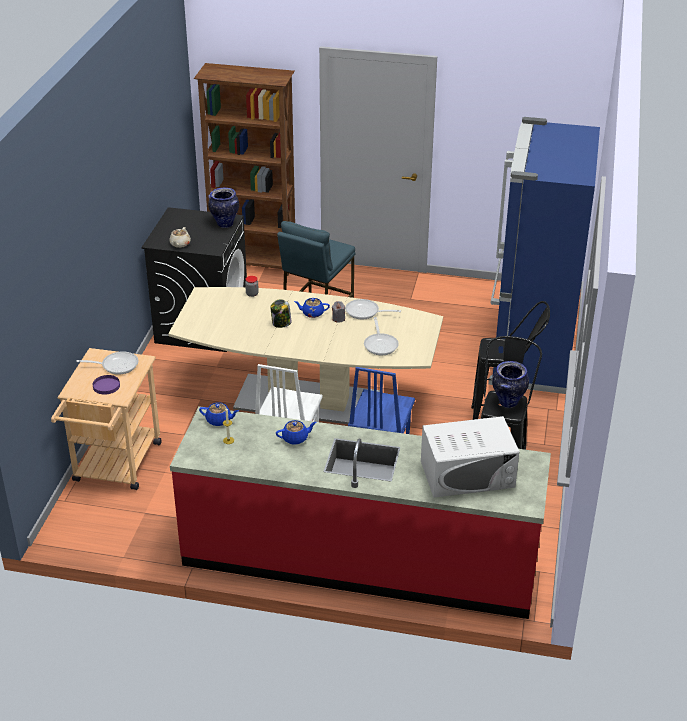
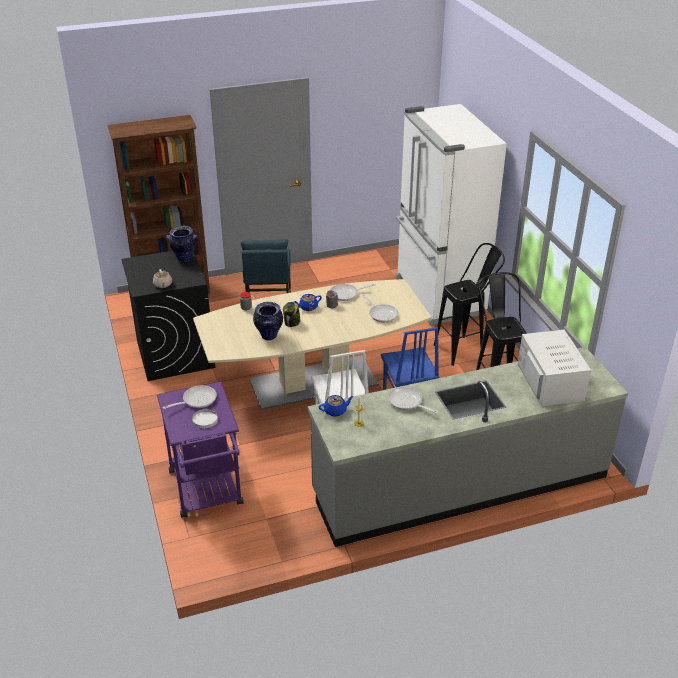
camera: 30 degrees left, 0 degrees up
beige cart [51,348,162,490] -> purple cart [157,382,244,518]
purple plate [93,375,120,395] -> white plate [192,409,218,428]
red counter [170,406,551,619] -> grey counter [308,347,628,547]
blue teapot [276,420,316,445] -> frying pan [388,387,438,414]
white microwave [421,416,519,498] -> white microwave turned 60 degrees counterclockwise [518,330,591,406]
blue fridge [489,117,600,394] -> white fridge [396,104,507,325]
vase [492,361,529,408] -> vase moved to [253,302,283,340]

